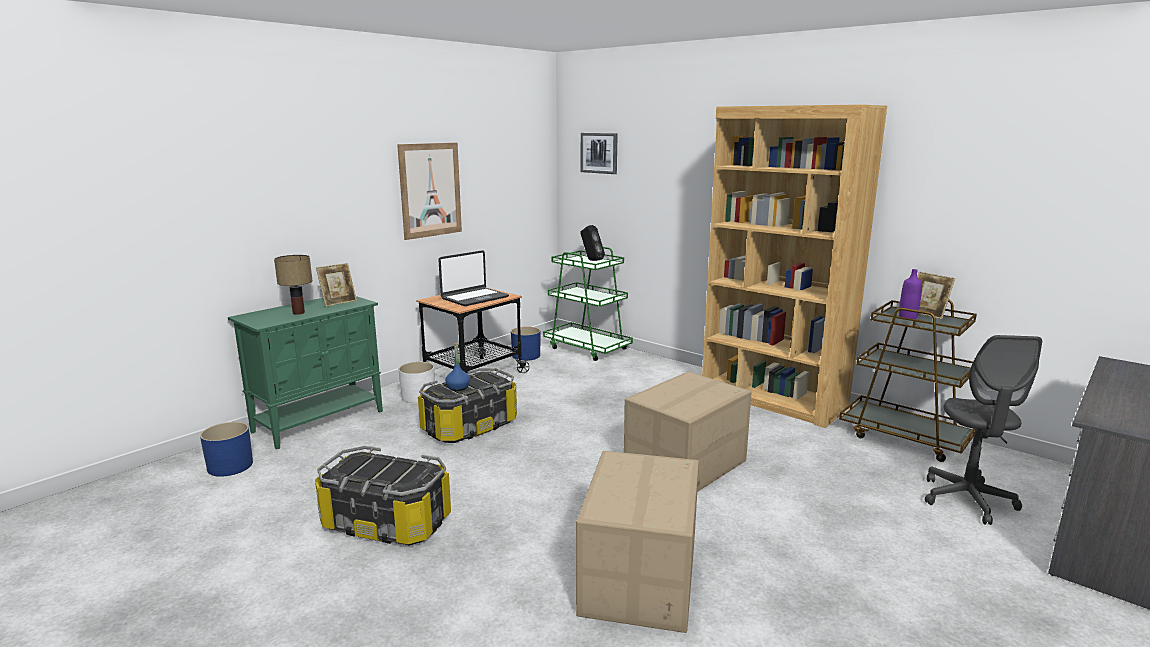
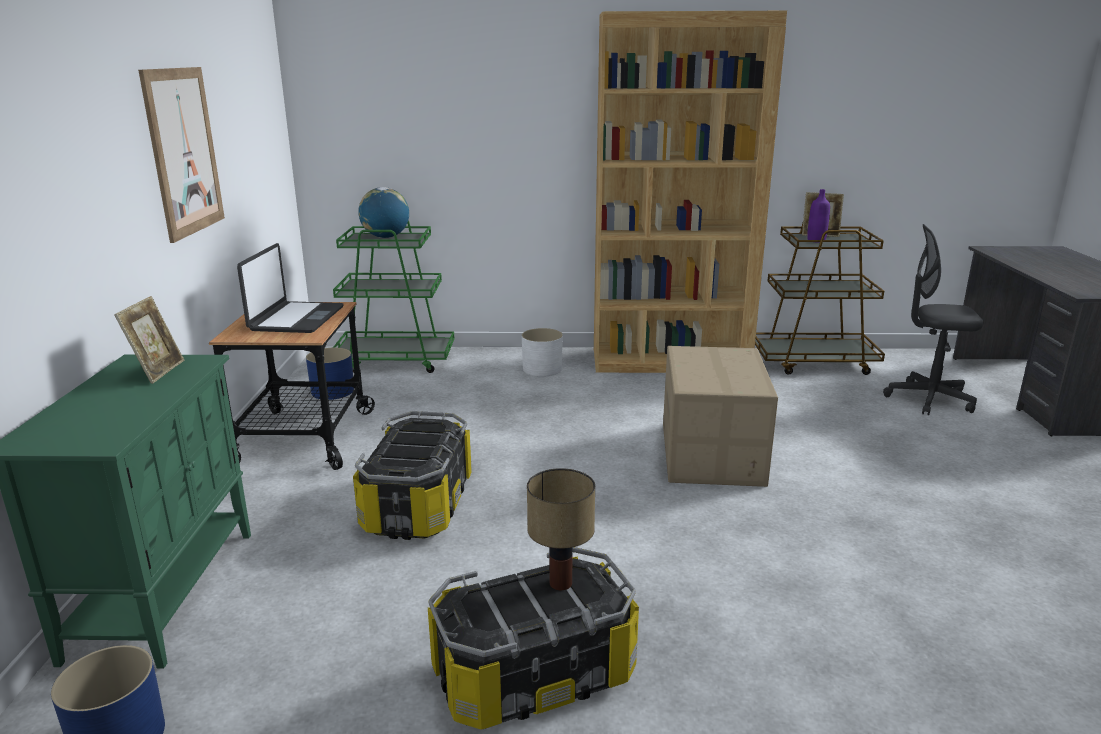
camera: 40 degrees left, 5 degrees up
table lamp [274,255,313,315] -> table lamp moved to [527,468,595,590]
white planter [399,362,435,403] -> white planter moved to [522,328,563,377]
blue bottle [445,343,470,391] -> none
cardboard box [576,451,699,633] -> none
black speaker [580,225,605,261] -> globe [358,187,409,238]
picture [581,133,618,174] -> none
grey office chair [925,335,1042,525] -> grey office chair turned 135 degrees clockwise [883,224,983,415]

